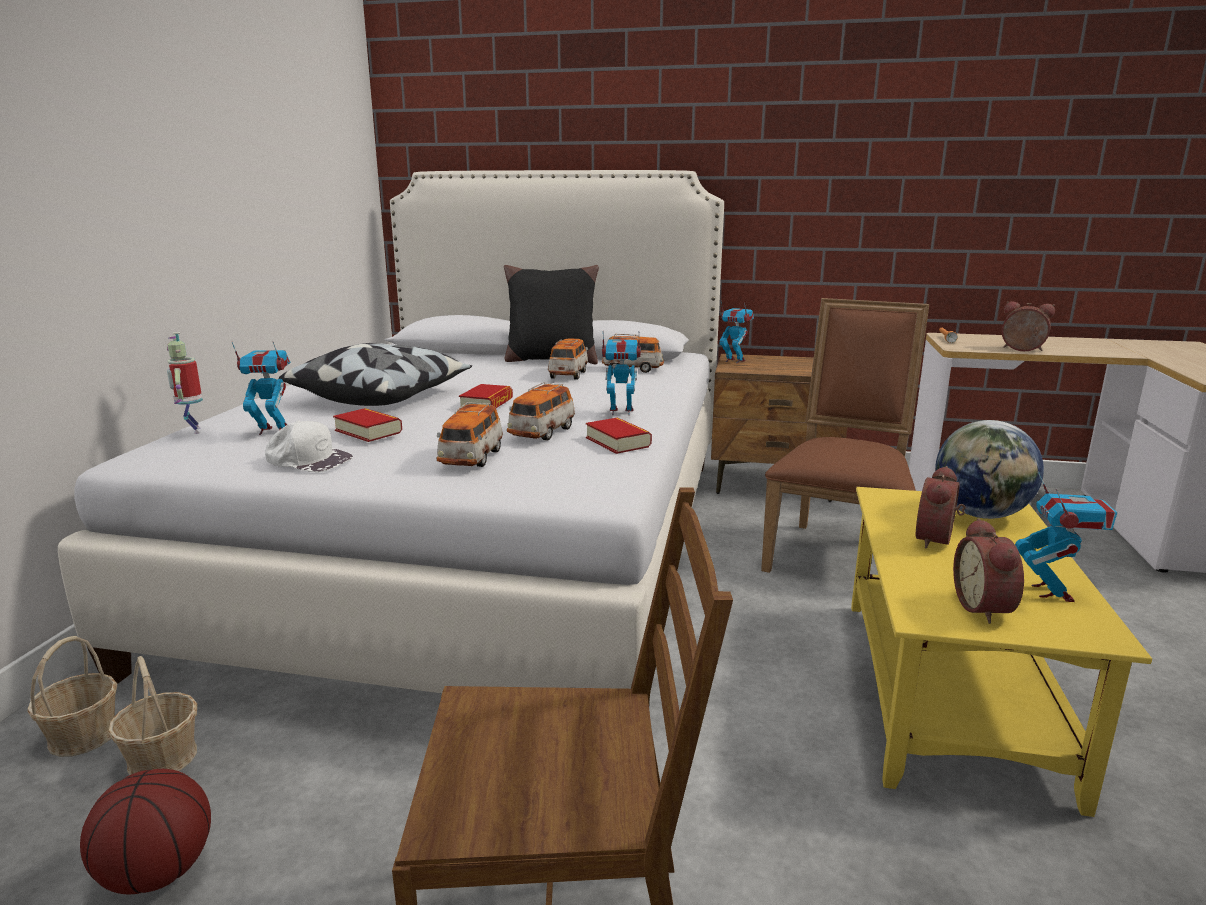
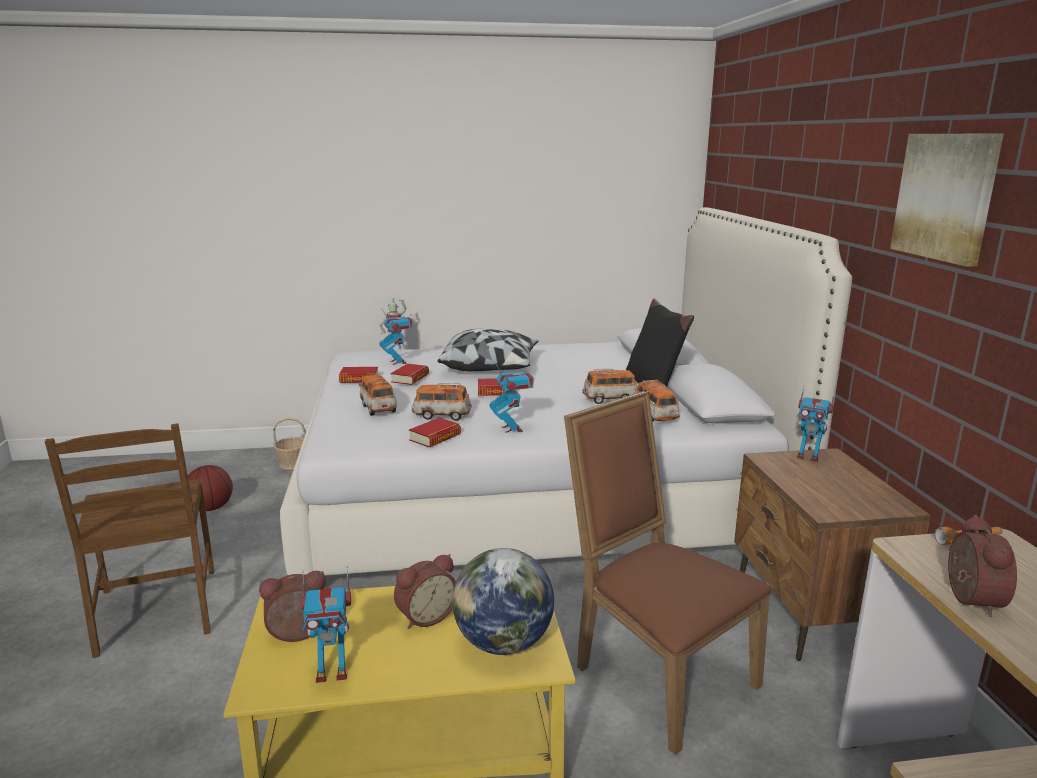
camera: 70 degrees right, 0 degrees up
basket [108,656,197,775] -> none
white cap [265,421,353,472] -> book [339,367,378,383]
toy car [437,402,503,467] -> toy car turned 75 degrees clockwise [359,375,397,416]
toy robot [719,302,754,363] -> toy robot turned 105 degrees clockwise [797,383,835,462]
brown chair [761,298,929,573] -> brown chair turned 135 degrees counterclockwise [564,391,771,755]
alarm clock [916,466,966,549] -> alarm clock turned 135 degrees clockwise [394,554,456,629]
none -> picture [890,134,1004,267]

